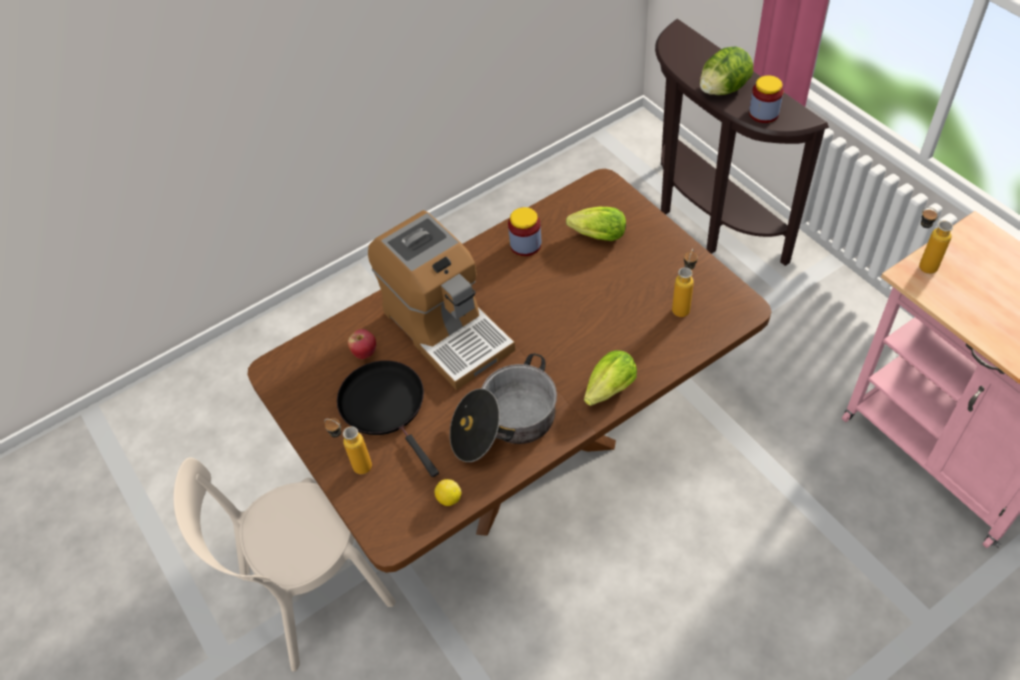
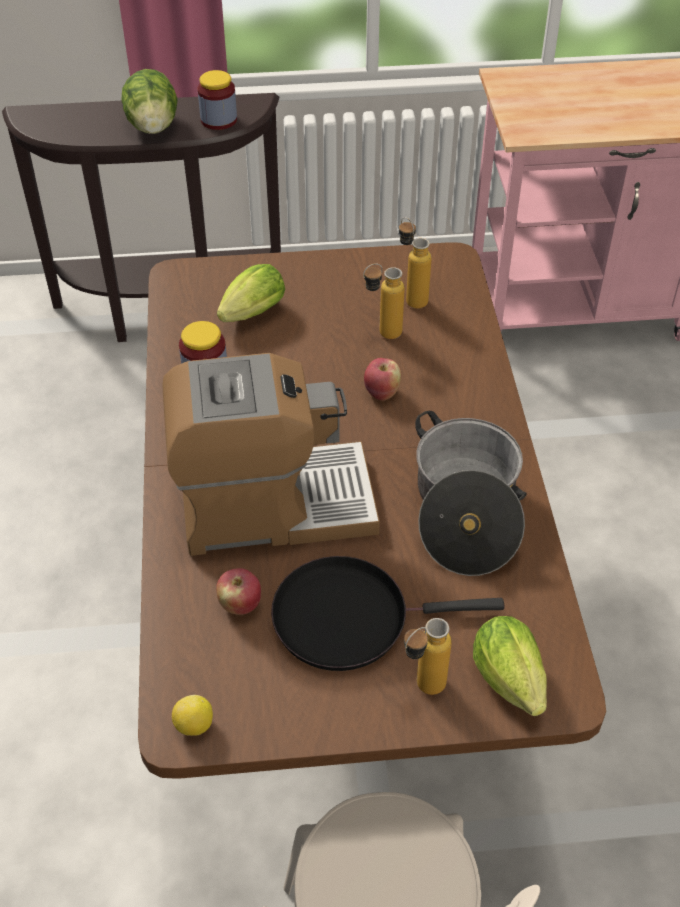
camera: 65 degrees left, 5 degrees down
lemon [434,479,461,506] -> lemon moved to [172,695,213,736]
lettuce [584,350,637,406] -> lettuce moved to [473,616,547,716]
bottle [919,207,953,274] -> bottle moved to [363,263,405,339]
none -> apple [364,358,401,401]

